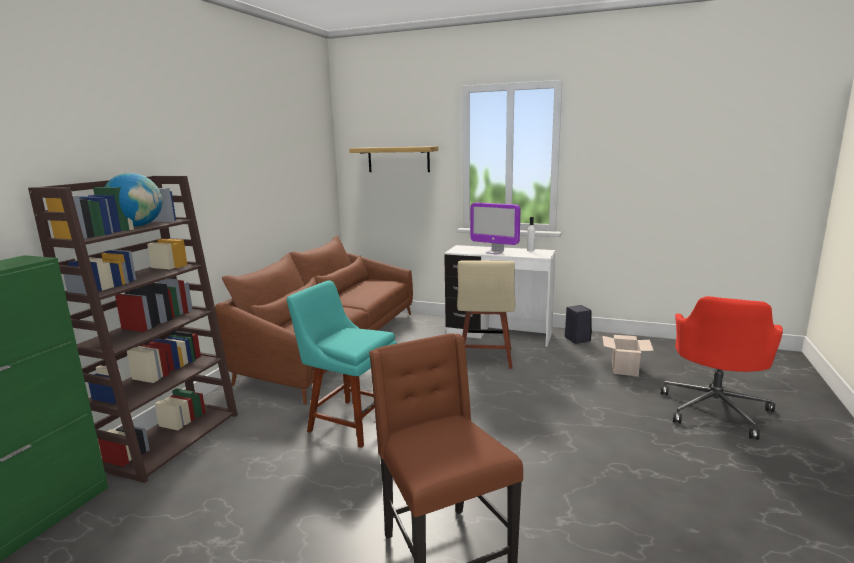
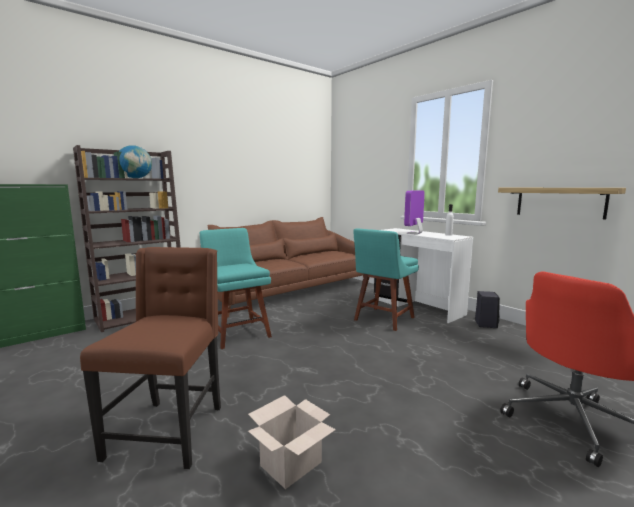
camera: 30 degrees right, 5 degrees down
shelf [349,146,438,172] -> shelf moved to [498,188,626,220]
beige chair [457,260,515,369] -> turquoise chair [353,229,419,331]
monitor [470,203,520,255] -> monitor turned 60 degrees clockwise [404,190,425,234]
cardboard box [603,335,654,376] -> cardboard box moved to [248,395,336,489]

